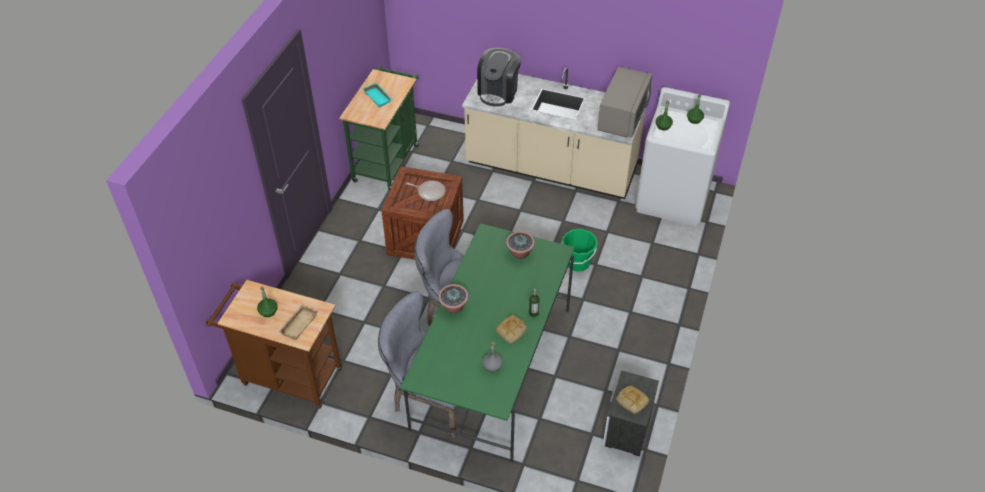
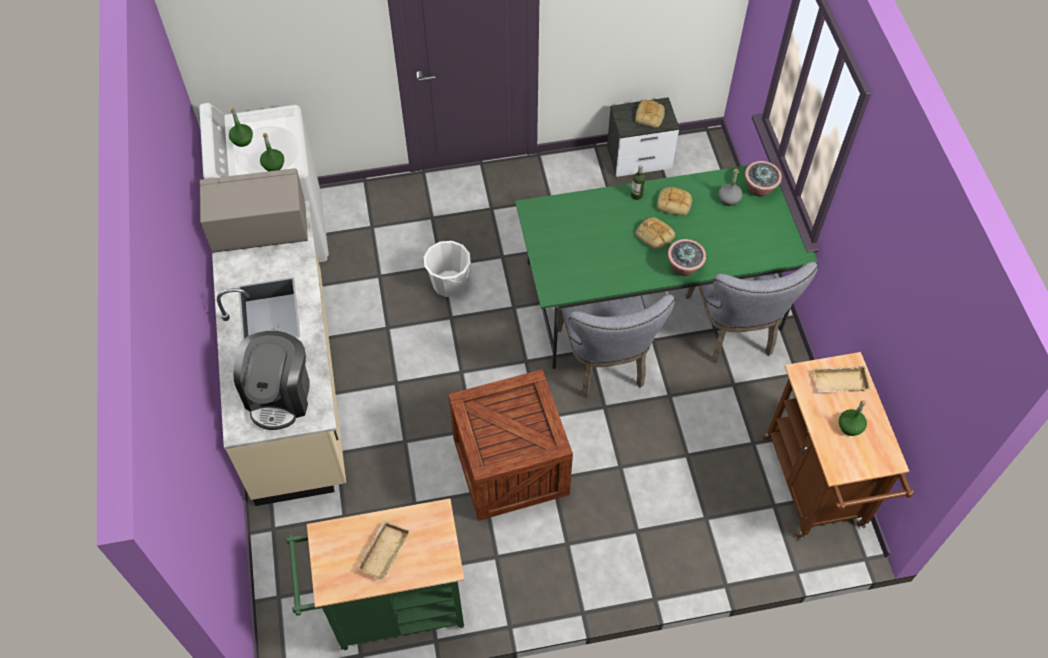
camera: 120 degrees left, 10 degrees up
turquoise tray [362,83,393,107] -> beige tray [357,520,410,580]
frying pan [406,181,445,201] -> none
coffee machine [477,48,521,107] -> coffee machine turned 105 degrees clockwise [234,331,310,430]
potted plant [506,231,535,259] -> potted plant moved to [745,161,782,197]
green bucket [561,229,598,272] -> white bucket [424,241,471,297]
none -> bread [635,217,675,250]

